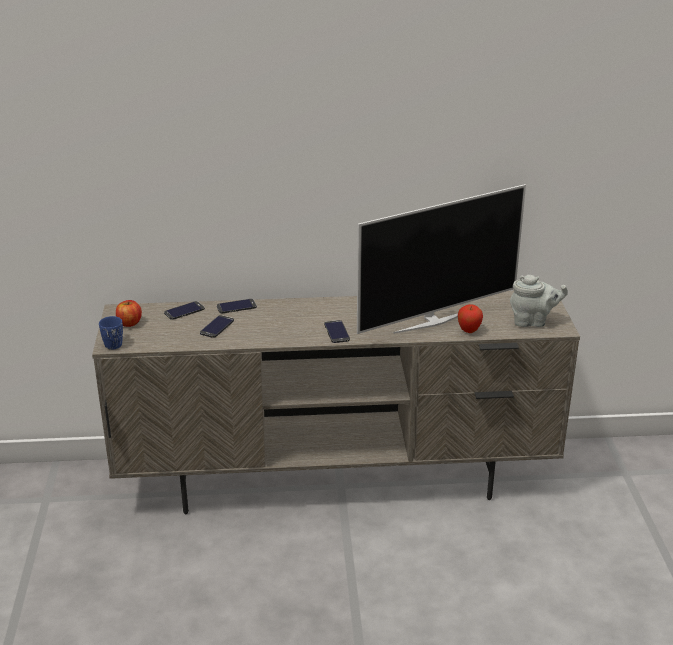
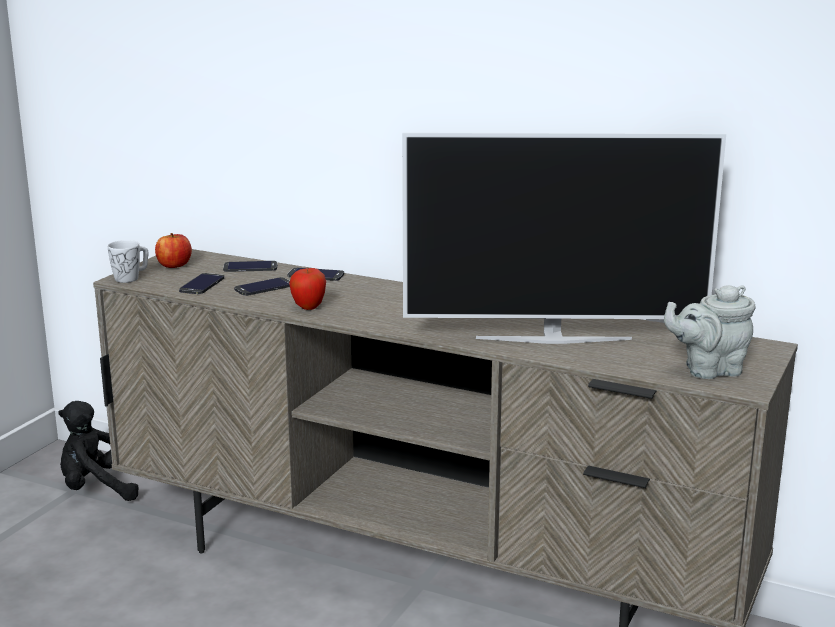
camera: 30 degrees right, 10 degrees down
blue mug [99,316,123,350] -> white mug [108,240,148,283]
phone [324,320,350,343] -> phone moved to [179,273,224,294]
apple [458,304,483,333] -> apple moved to [289,268,326,310]
grey teapot [510,275,568,327] -> grey teapot turned 135 degrees clockwise [664,285,755,379]
none -> black plush toy [58,401,139,501]

